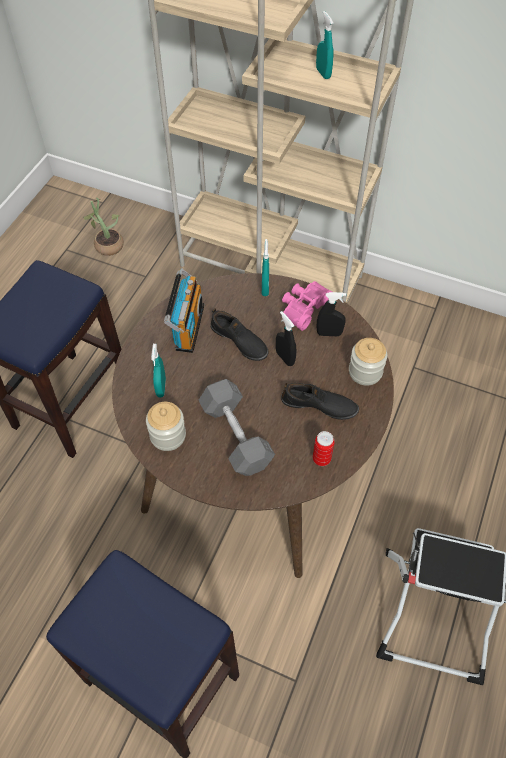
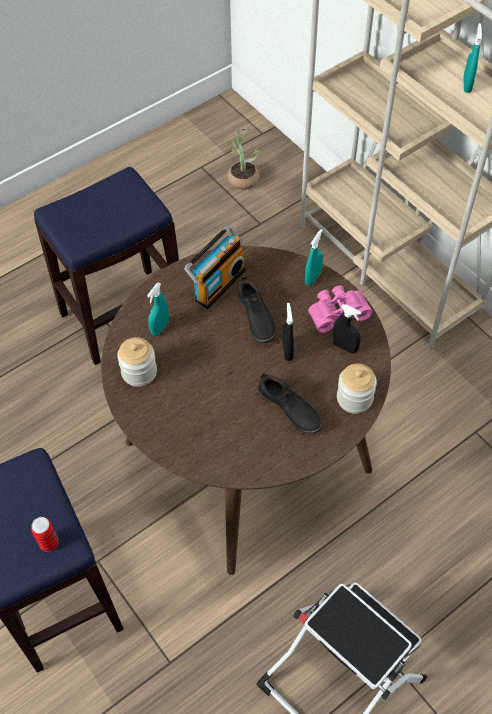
camera: 30 degrees right, 0 degrees up
grey dumbbell [198,379,275,476] -> none
can [313,431,335,466] -> can moved to [31,517,59,552]

